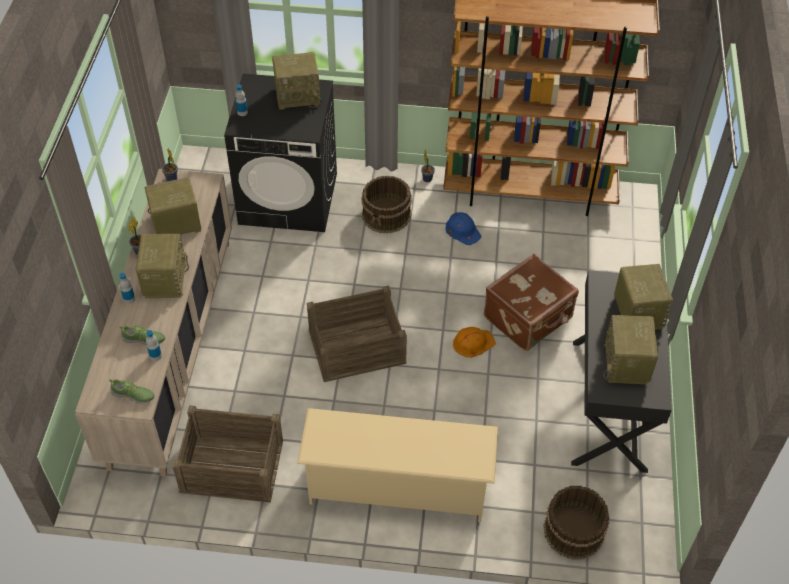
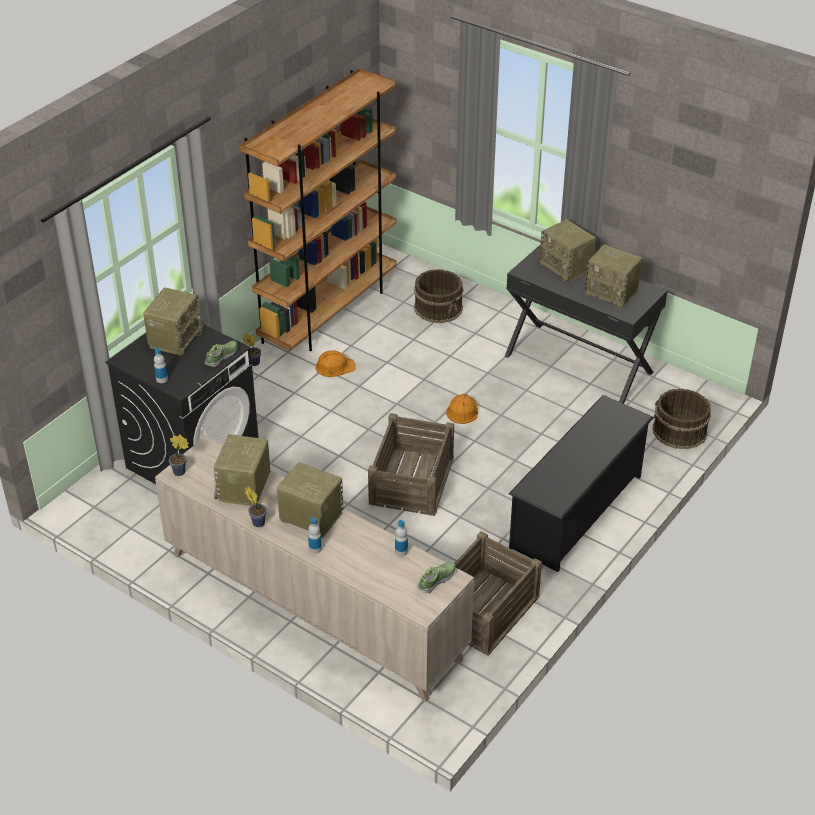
camera: 60 degrees left, 10 degrees down
shoe [120,325,165,345] -> shoe moved to [205,341,237,367]
beige shoe rack [297,408,498,522] -> black shoe rack [509,395,654,572]
brown bucket [362,176,412,234] -> brown bucket moved to [414,269,464,323]
blue hard hat [445,212,481,245] -> orange hard hat [316,351,356,377]
brown suitcase [484,254,579,351] -> none
radio [614,264,673,330] -> radio turned 150 degrees counterclockwise [540,219,596,282]

